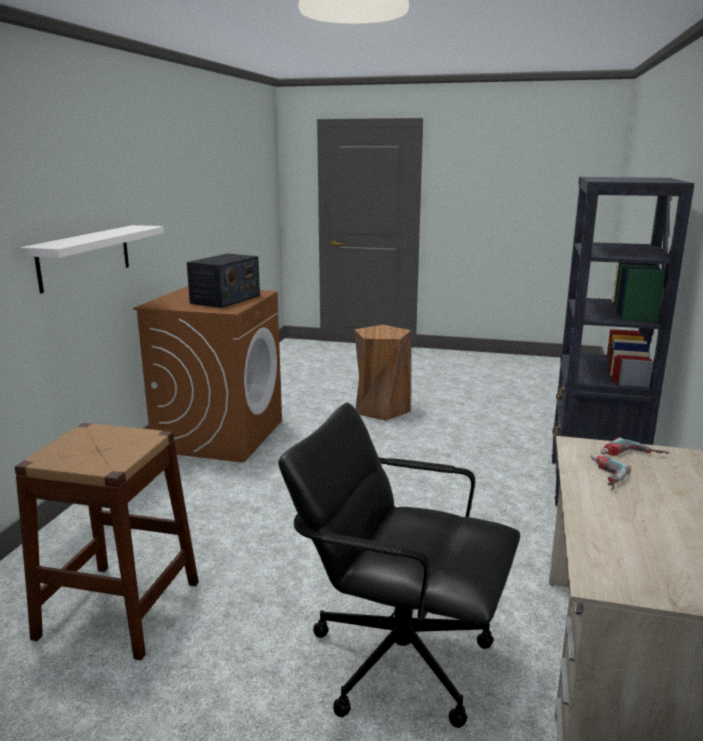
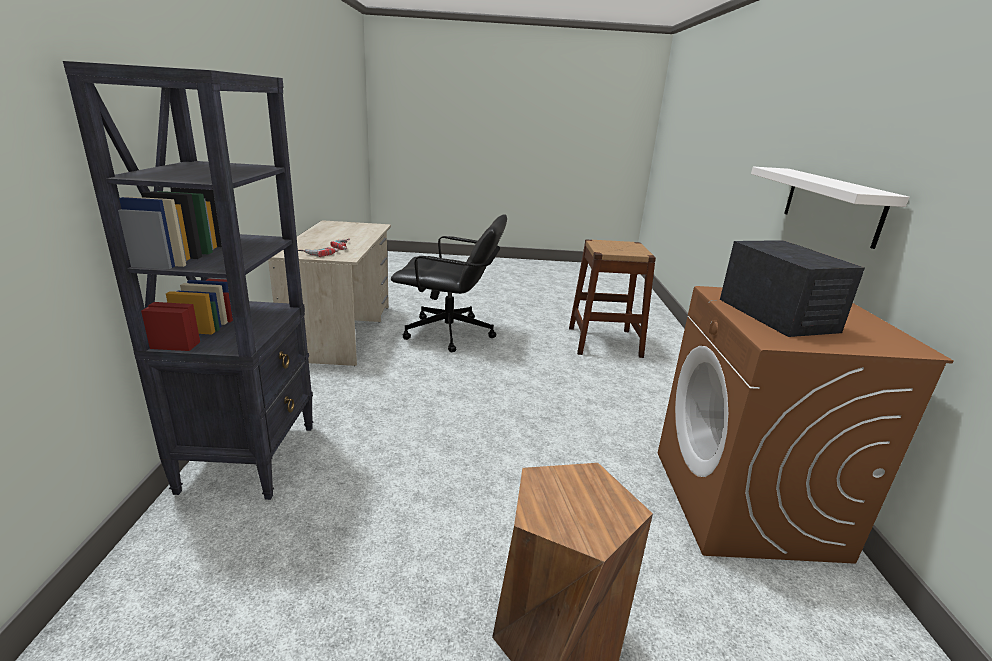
camera: 165 degrees right, 5 degrees up
radio [187,253,260,308] -> radio turned 150 degrees clockwise [720,240,865,337]

